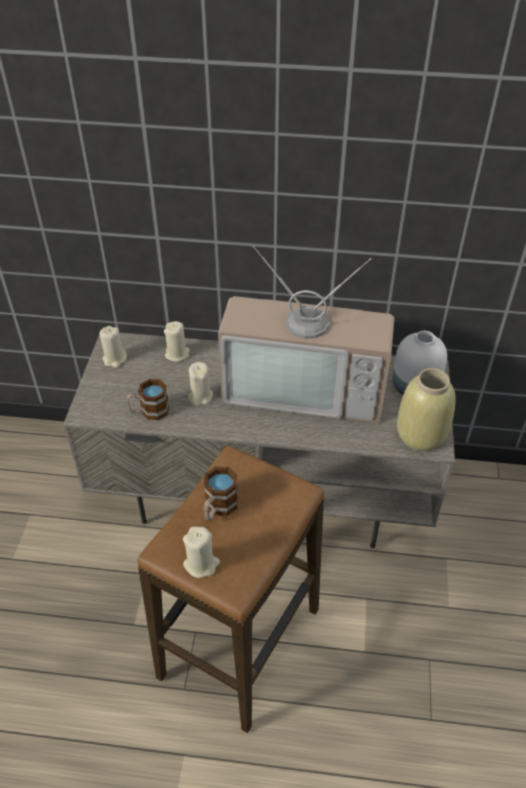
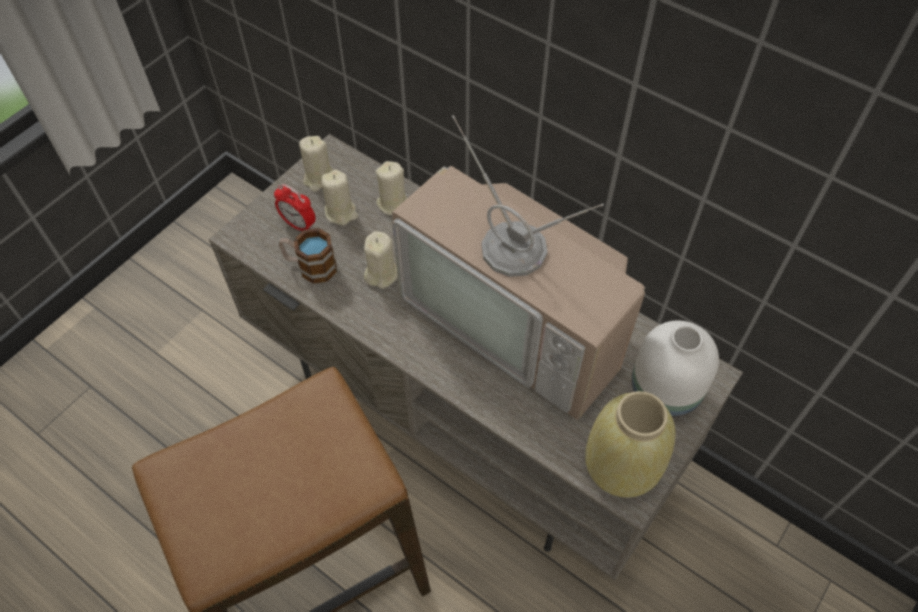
camera: 30 degrees right, 10 degrees up
beige candle [183,527,220,578] -> beige candle moved to [321,170,358,225]
mug [204,466,238,521] -> none
none -> alarm clock [274,184,316,231]

